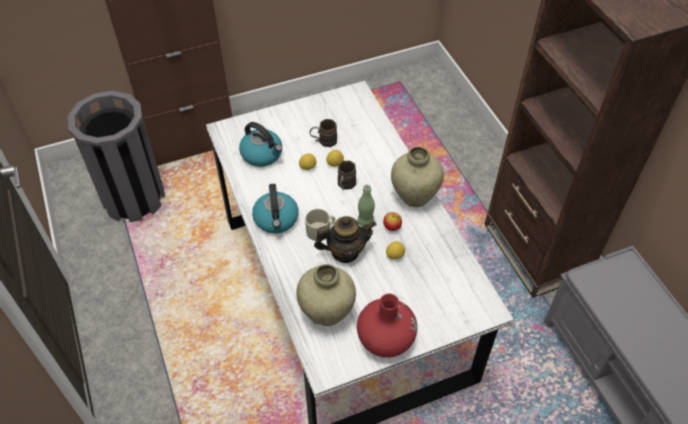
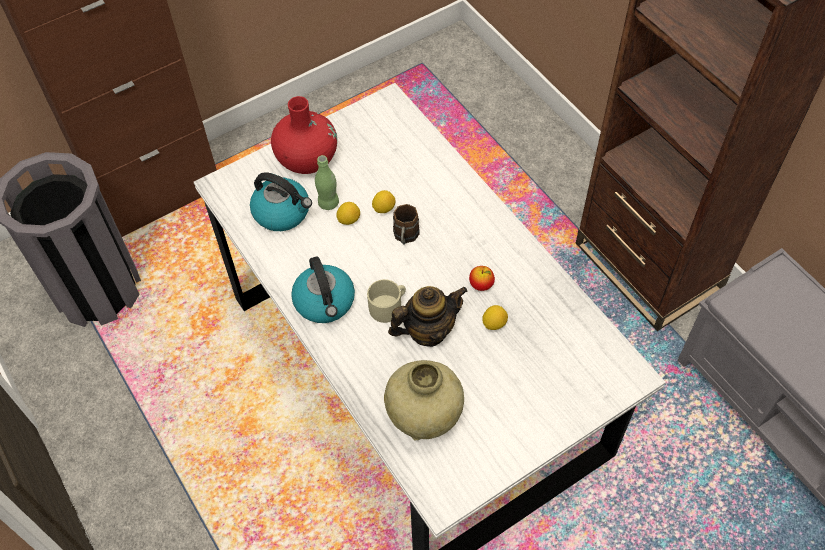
camera: 10 degrees left, 5 degrees up
brown mug [310,119,337,147] -> none
red vase [357,294,417,358] -> red vase moved to [271,96,337,174]
green bottle [358,185,375,227] -> green bottle moved to [315,155,339,210]
beige vase [391,147,444,207] -> none

